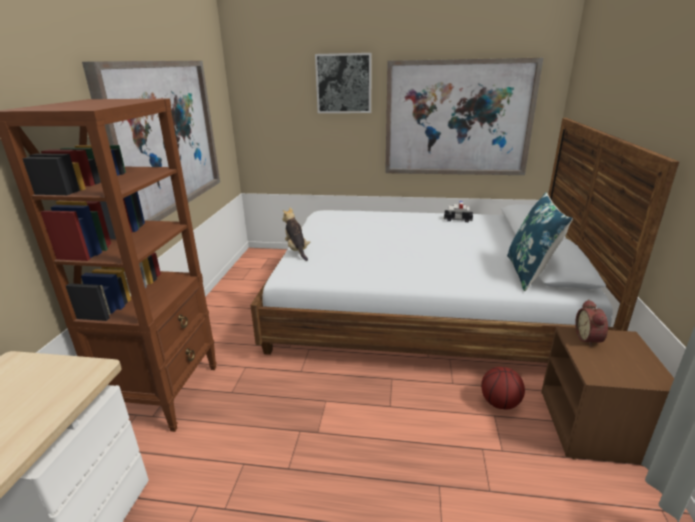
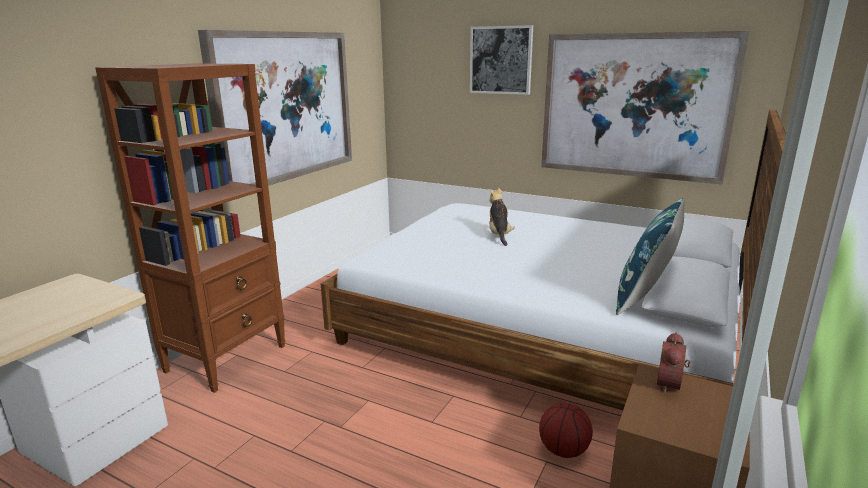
camera: 20 degrees right, 5 degrees down
plush toy [282,208,310,261] -> plush toy moved to [489,188,515,246]
toy car [444,201,473,222] -> none

